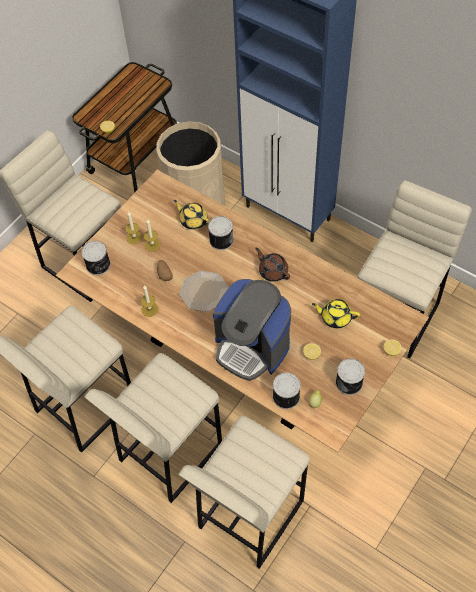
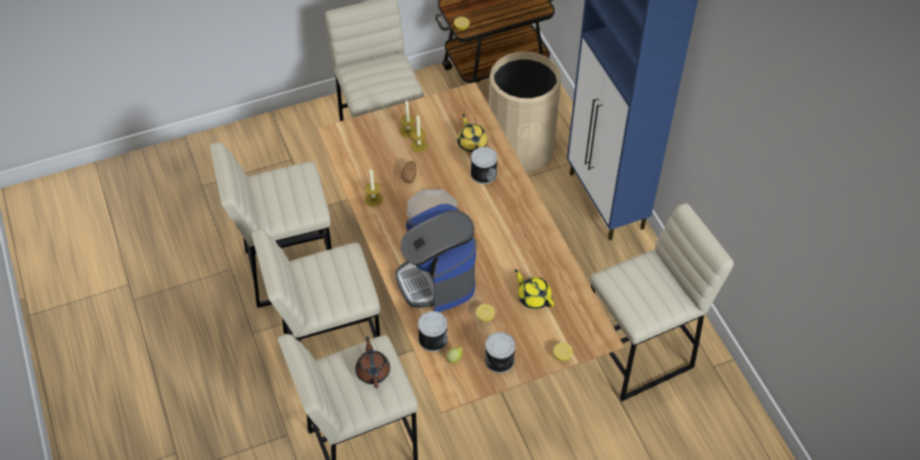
camera: 30 degrees right, 5 degrees down
can [82,241,111,275] -> none
brown teapot [255,248,290,282] -> brown teapot moved to [355,336,390,388]

